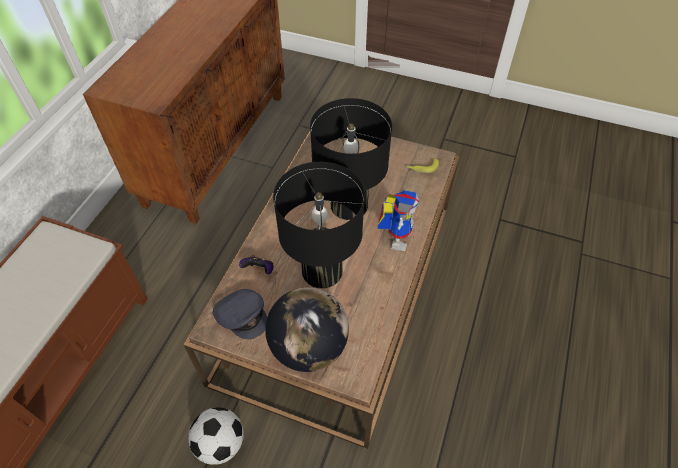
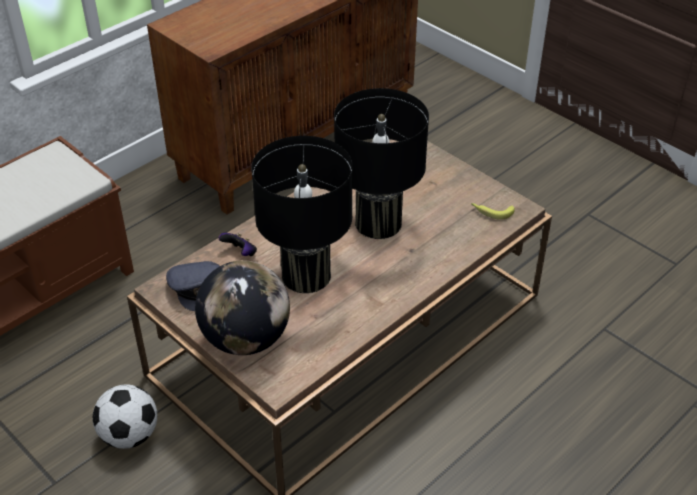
camera: 25 degrees right, 10 degrees down
toy robot [377,190,419,251] -> none

